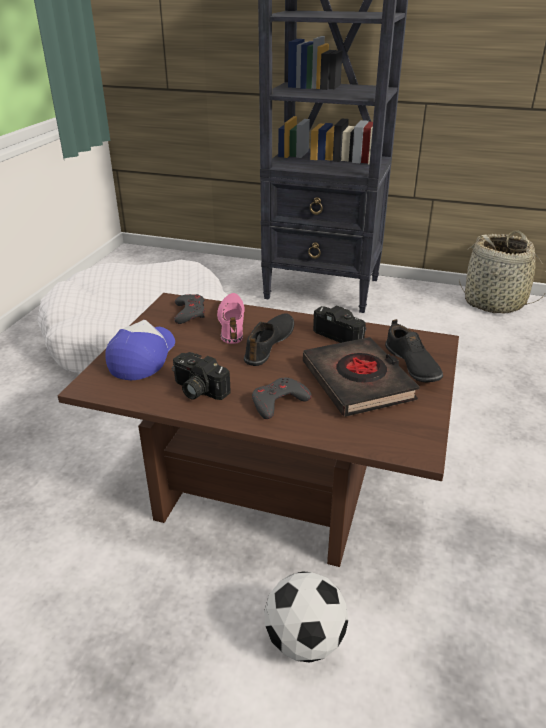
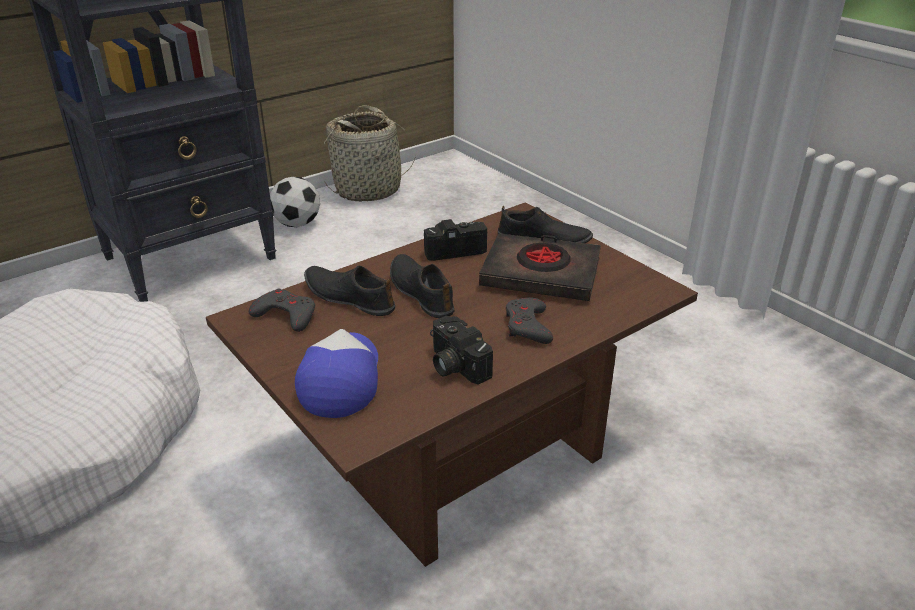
camera: 55 degrees left, 0 degrees up
cap [105,320,175,380] -> cap turned 45 degrees clockwise [295,329,378,418]
camera [172,352,231,400] -> camera turned 75 degrees clockwise [430,316,493,384]
pink shoe [217,293,245,344] -> black shoe [304,265,395,316]
football [264,571,348,663] -> football moved to [270,177,320,227]

